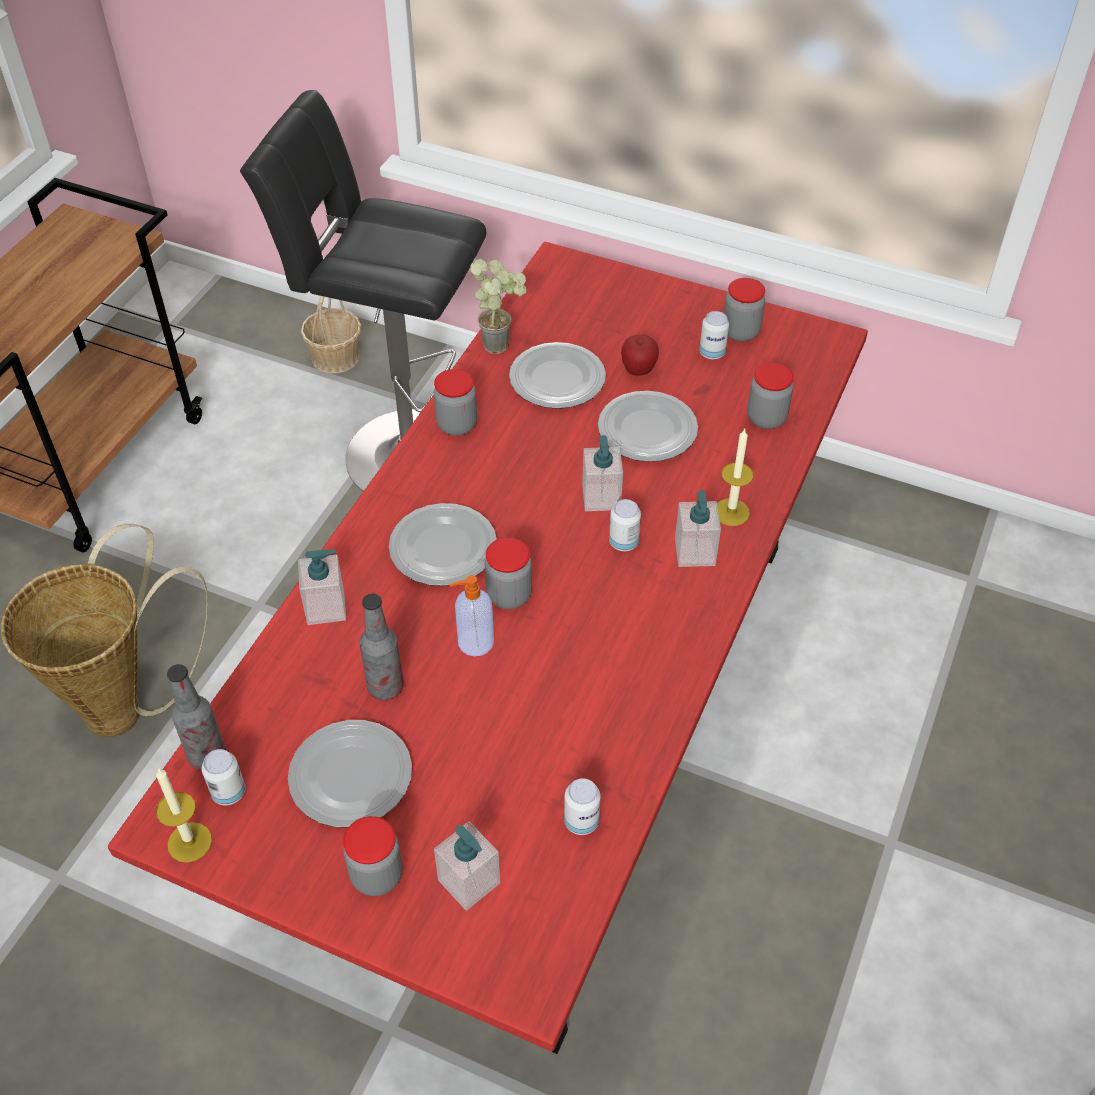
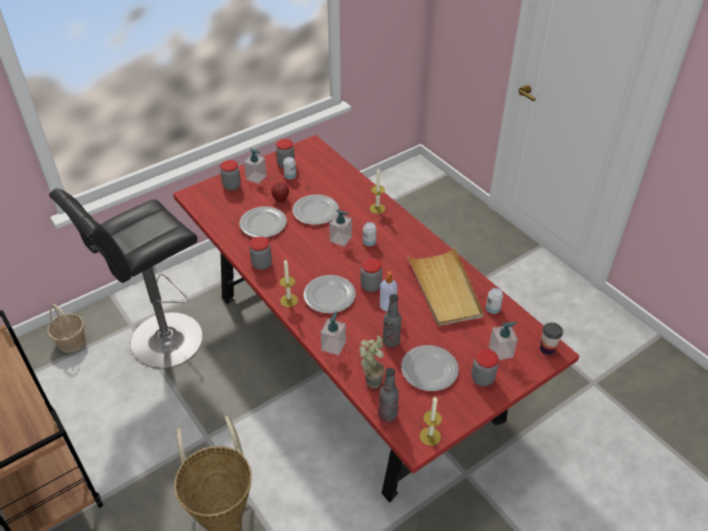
camera: 60 degrees left, 5 degrees down
can [202,749,245,805] -> none
potted plant [470,259,526,354] -> potted plant moved to [360,336,385,388]
soap dispenser [675,490,721,567] -> soap dispenser moved to [244,149,267,184]
jar [747,363,794,429] -> jar moved to [220,160,241,191]
none -> candle [280,259,298,308]
none -> beige tray [407,247,484,326]
none -> cup [540,322,563,355]

